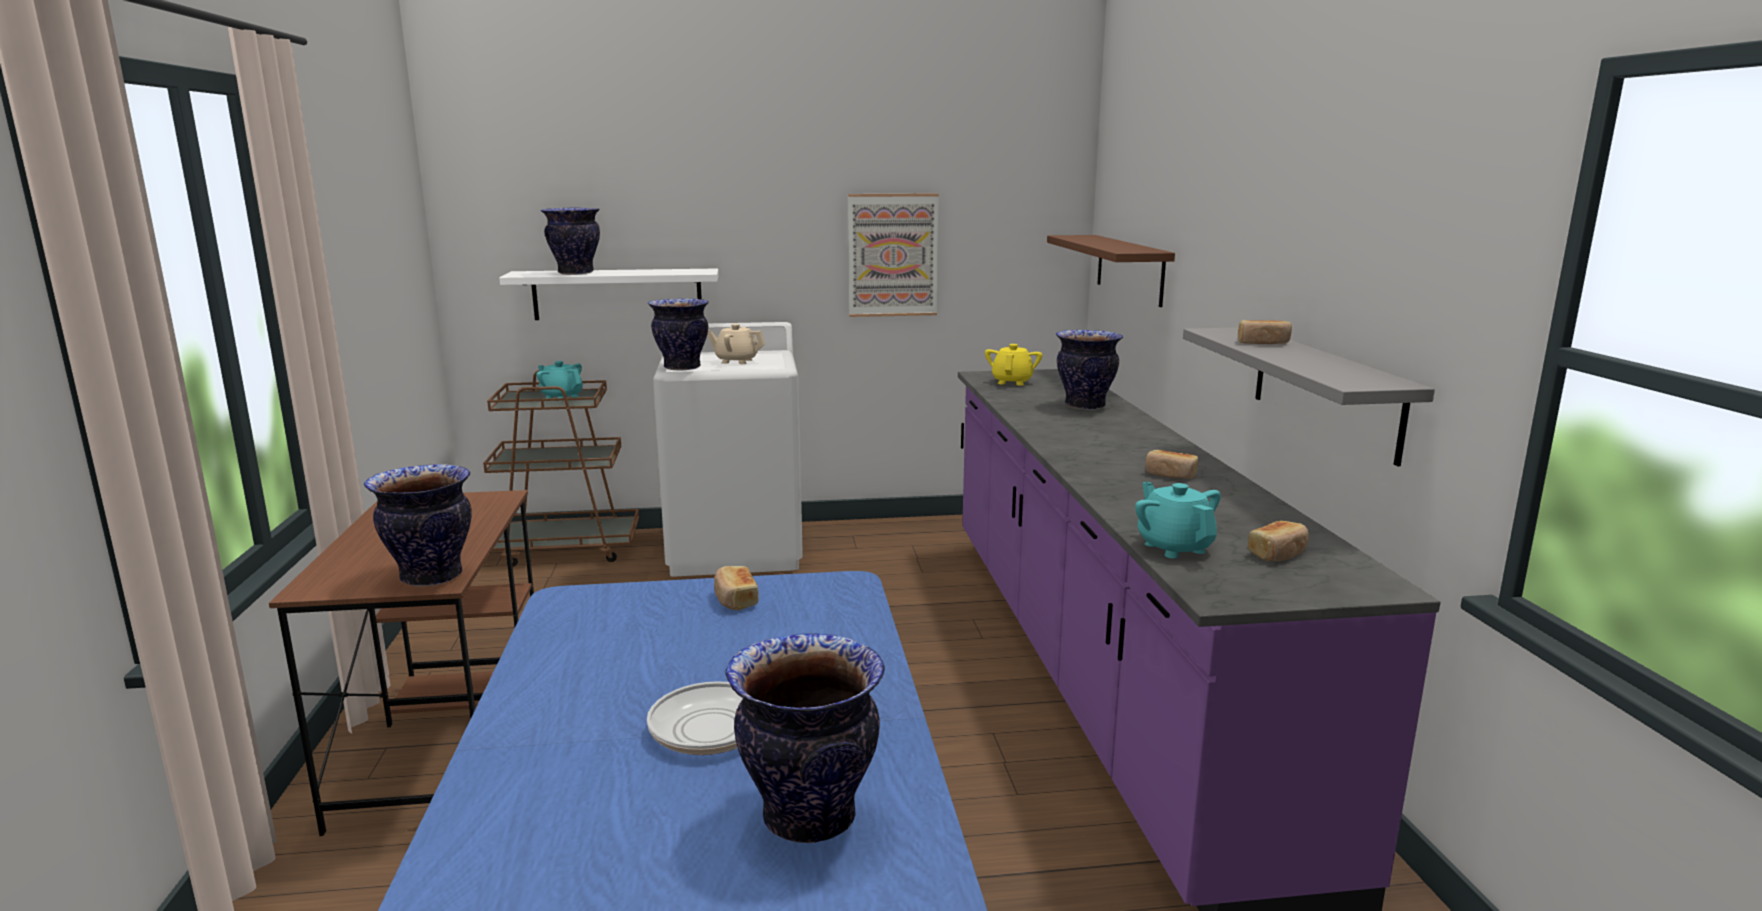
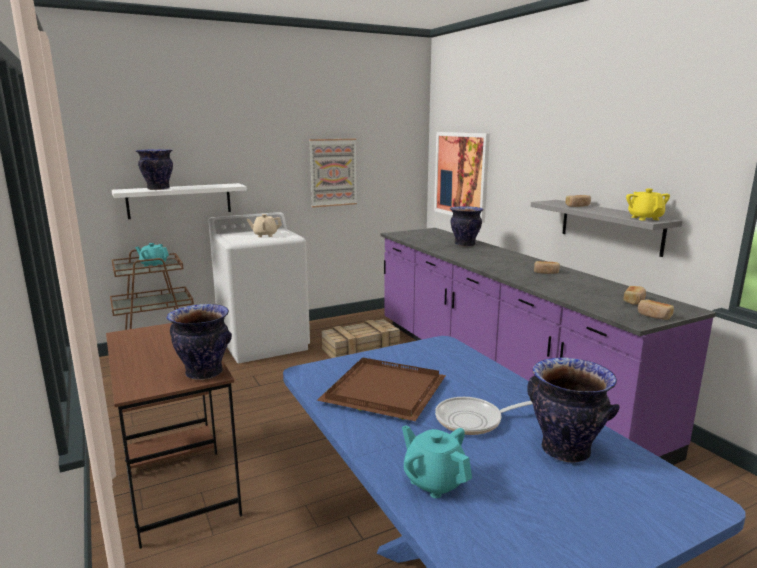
camera: 20 degrees left, 0 degrees up
vase [648,299,709,371] -> none
bread [714,566,759,611] -> bread moved to [638,299,674,320]
yellow teapot [985,344,1042,386] -> yellow teapot moved to [626,189,670,220]
brown shelf [1047,235,1175,307] -> picture [434,132,490,223]
turquoise teapot [1135,482,1221,558] -> turquoise teapot moved to [402,425,472,498]
none -> brown tray [317,357,446,421]
none -> crate [322,319,400,358]

